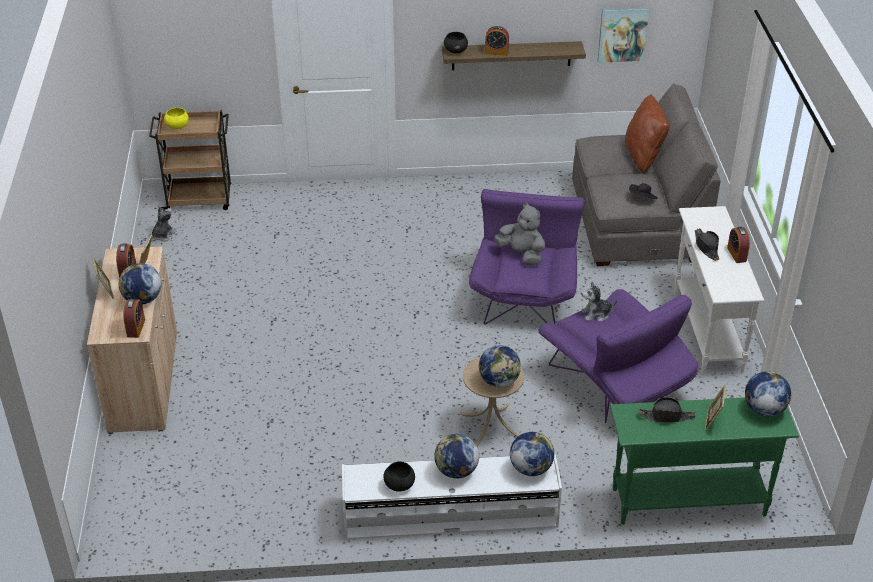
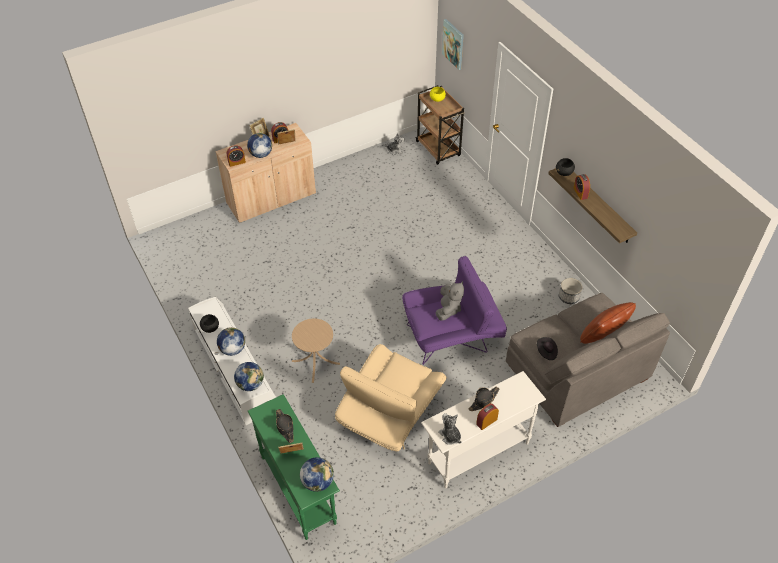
camera: 65 degrees right, 10 degrees up
globe [479,345,521,388] -> none
purple armchair [538,289,699,423] -> beige armchair [335,344,447,451]
plush toy [581,281,617,322] -> plush toy moved to [438,413,461,445]
picture [598,7,649,63] -> picture moved to [442,19,464,70]
none -> planter [559,278,582,304]

